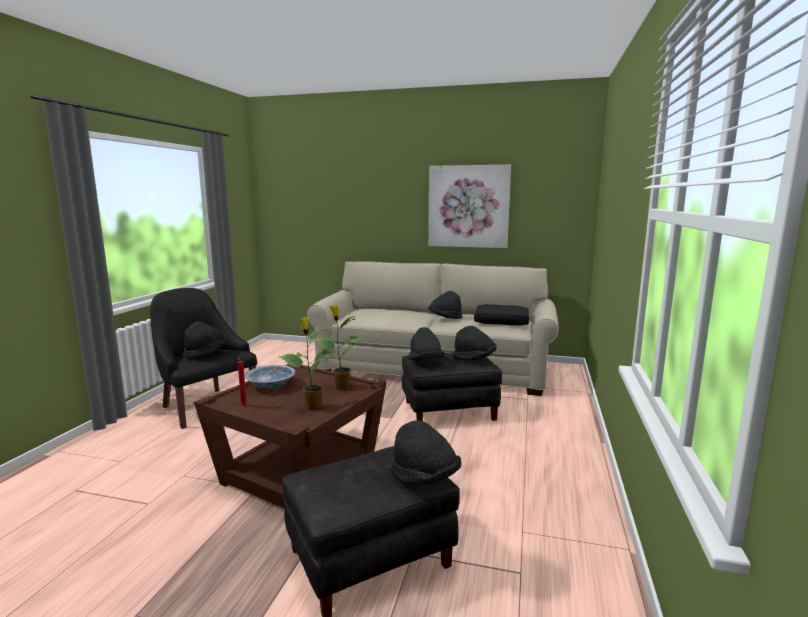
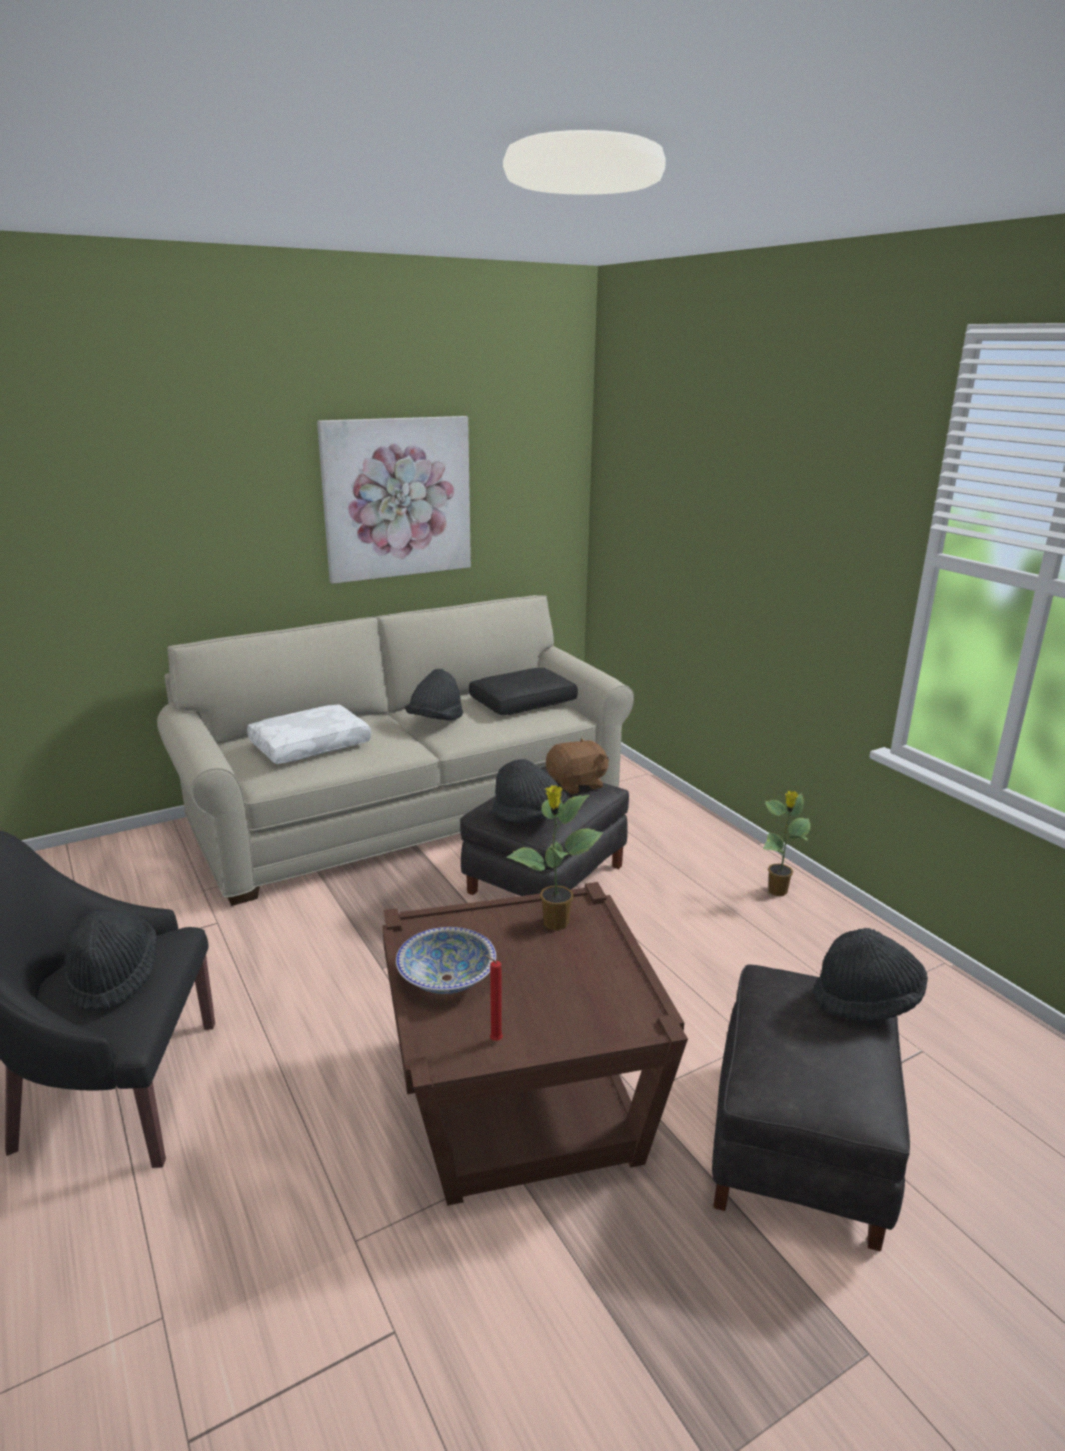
camera: 45 degrees left, 10 degrees up
potted plant [279,317,338,410] -> potted plant moved to [763,791,810,896]
black hat [453,326,496,360] -> brown plush toy [546,738,609,794]
none -> white pillow [247,704,371,764]

